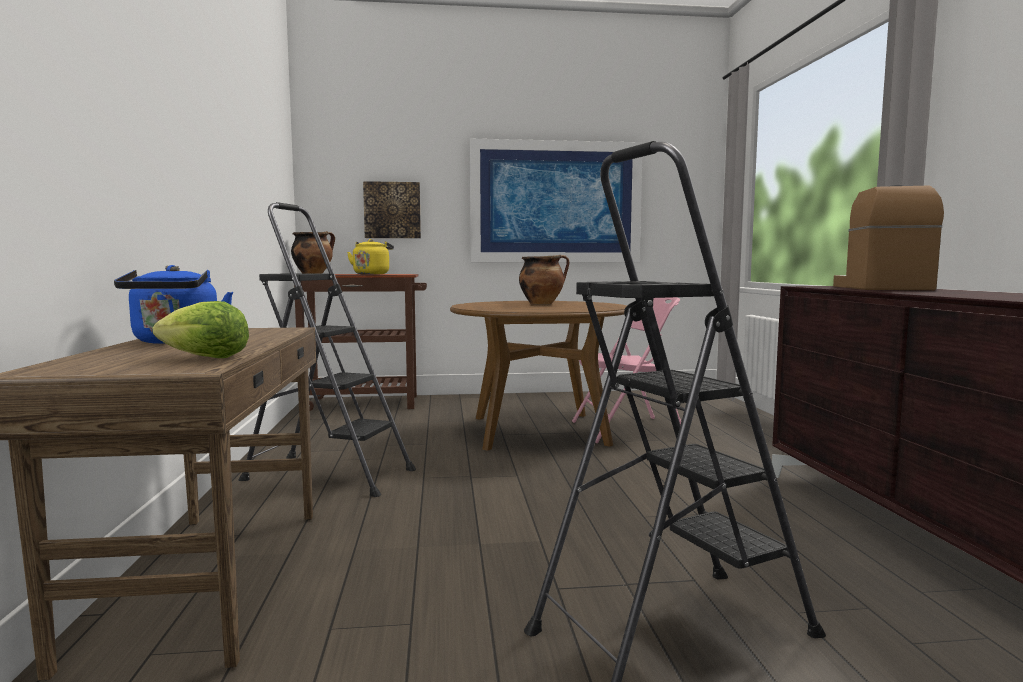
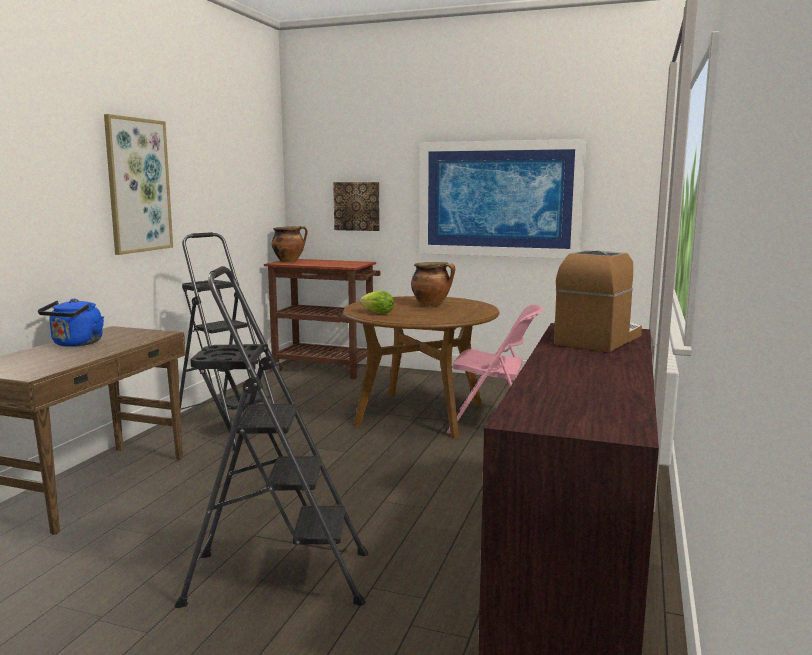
camera: 25 degrees right, 5 degrees up
lettuce [153,301,249,358] -> lettuce moved to [360,291,394,314]
yellow kettle [347,239,394,275] -> none
none -> picture [104,114,173,255]

